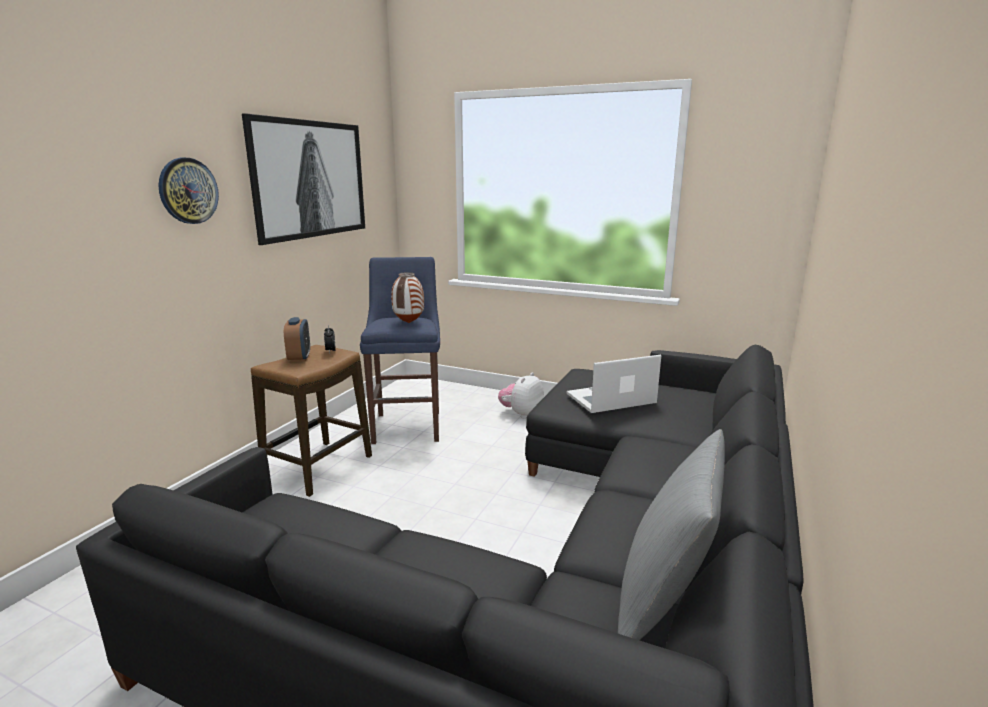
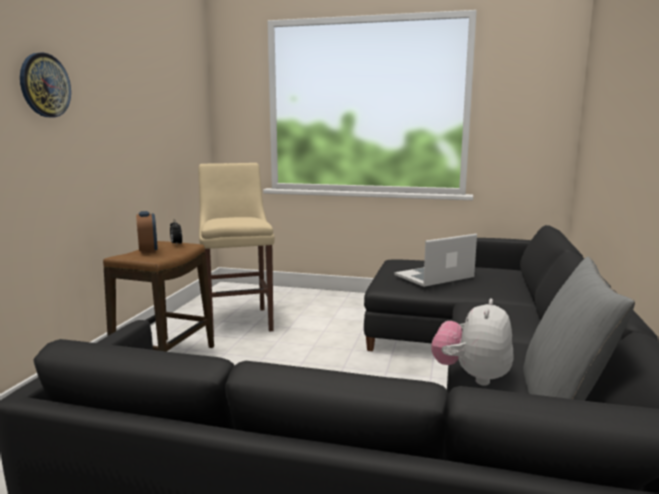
camera: 10 degrees left, 5 degrees down
picture [242,113,365,245] -> none
blue stool [360,257,440,444] -> beige stool [198,163,275,337]
vase [391,272,424,323] -> none
plush toy [498,372,544,419] -> plush toy moved to [431,298,513,385]

